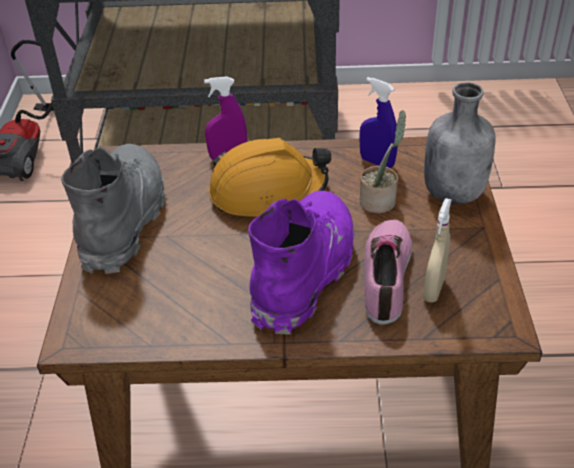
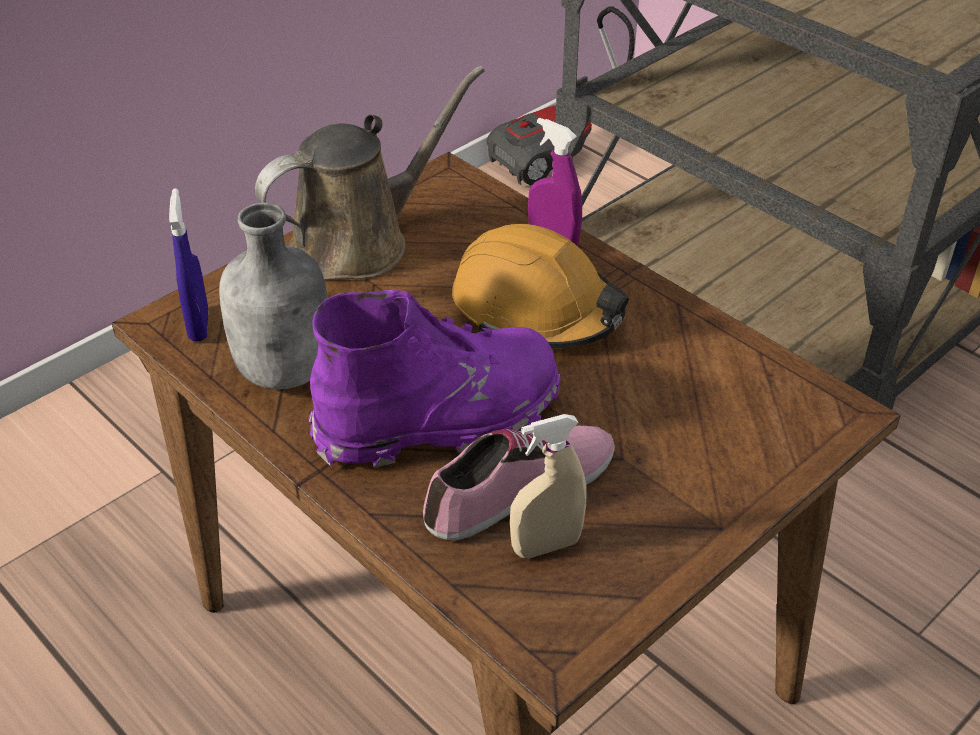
camera: 45 degrees right, 0 degrees up
grey boot [61,144,165,274] -> brown watering can [255,66,484,280]
blue spray bottle [359,77,398,168] -> blue spray bottle moved to [169,188,208,342]
potted plant [360,110,406,213] -> none
grey bottle [424,82,495,204] -> grey bottle moved to [219,202,328,389]

